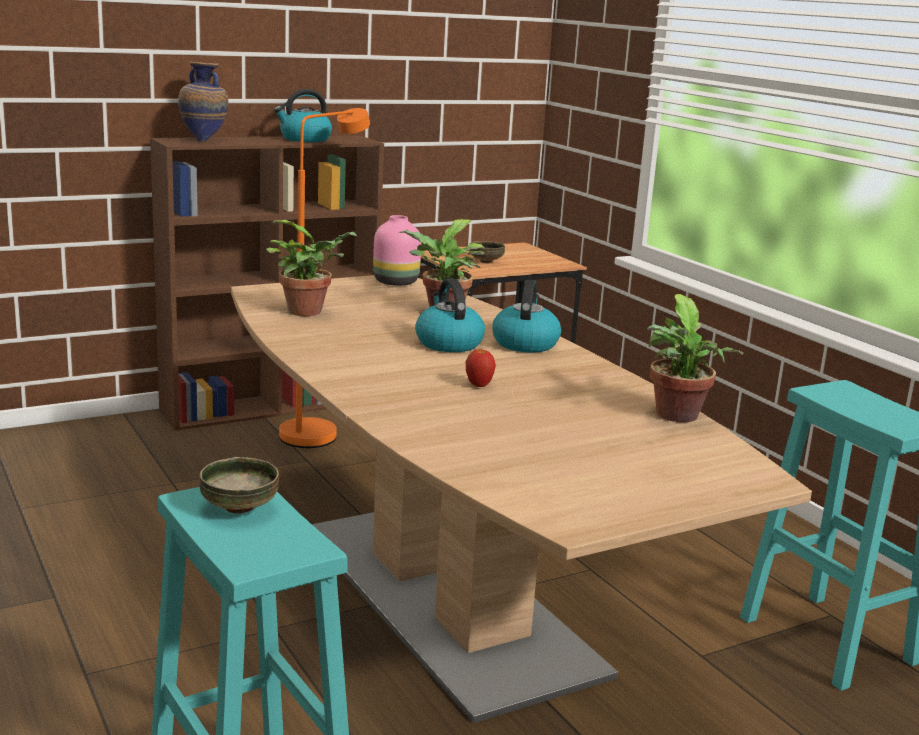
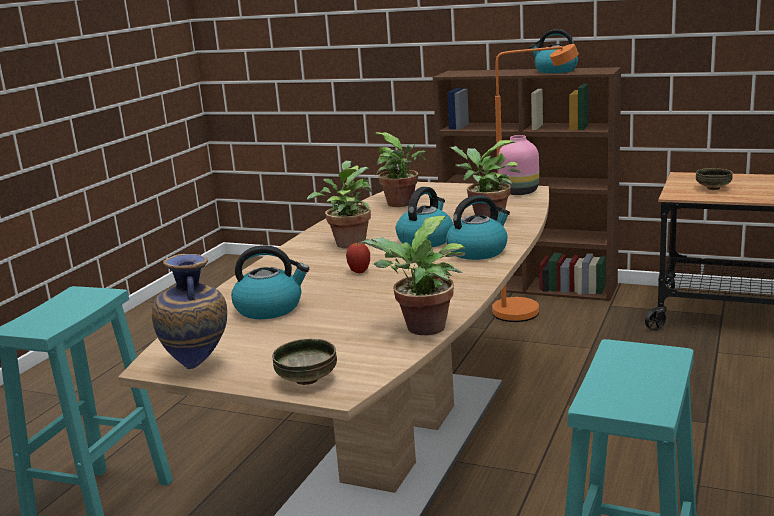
camera: 55 degrees right, 0 degrees up
vase [178,62,228,141] -> vase moved to [152,254,227,369]
bowl [200,457,279,514] -> bowl moved to [272,339,337,385]
none -> kettle [231,245,309,319]
none -> potted plant [307,161,373,249]

